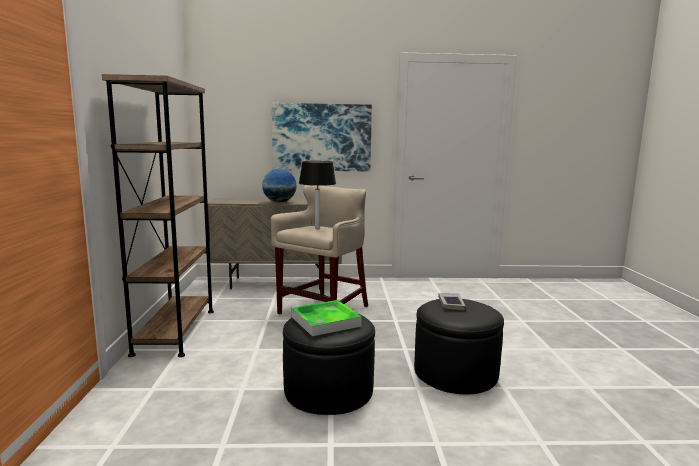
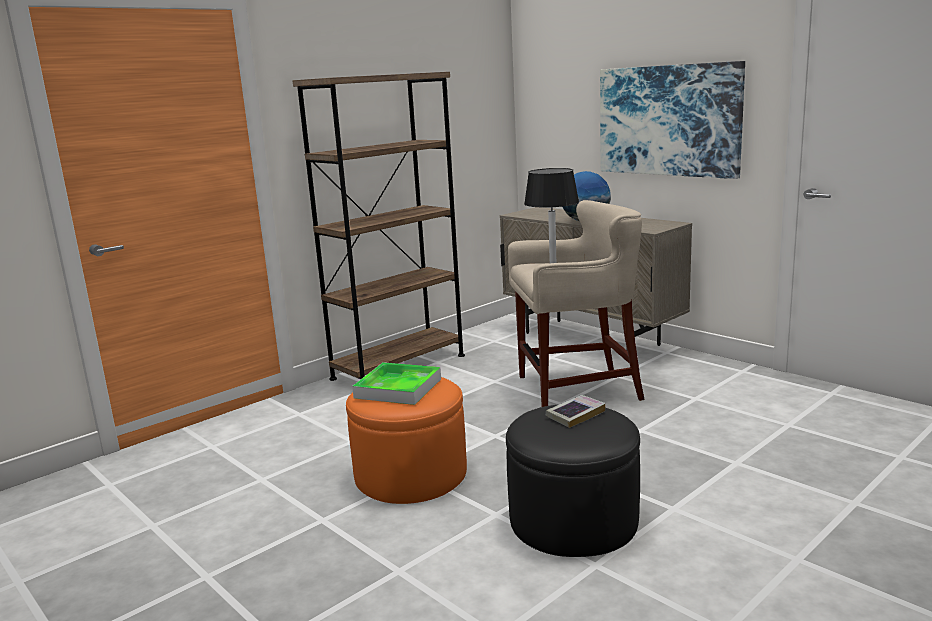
camera: 50 degrees right, 5 degrees up
black ottoman [283,313,375,415] -> orange ottoman [346,377,467,504]

